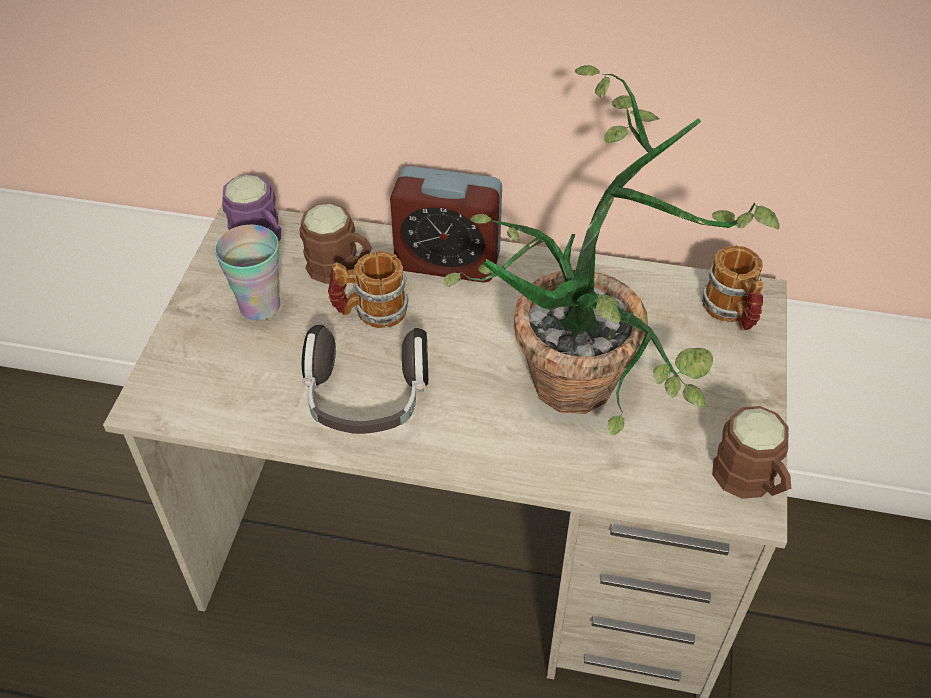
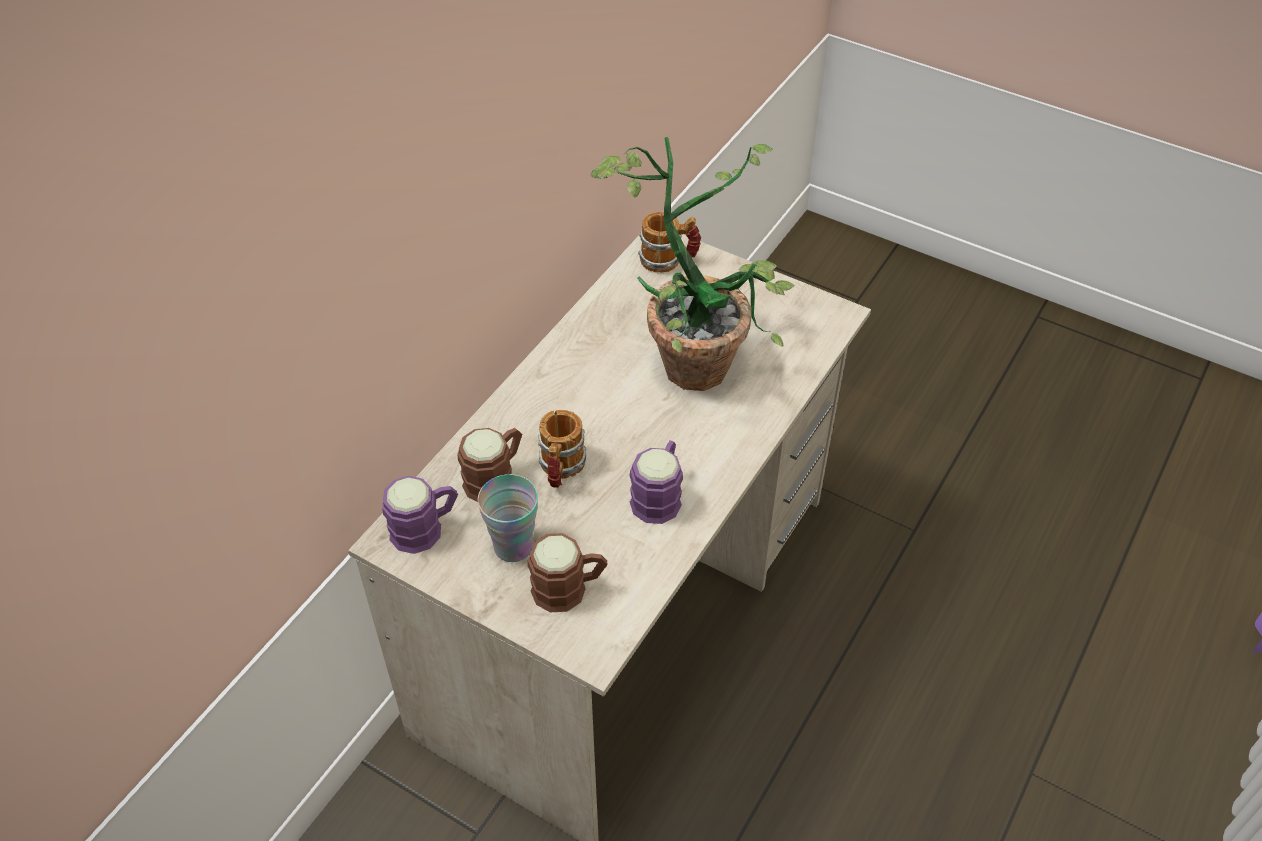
camera: 70 degrees left, 0 degrees up
headphones [302,325,428,434] -> purple mug [630,440,683,524]
alarm clock [390,166,502,283] -> none
brown mug [712,406,791,499] -> brown mug moved to [528,533,607,612]

